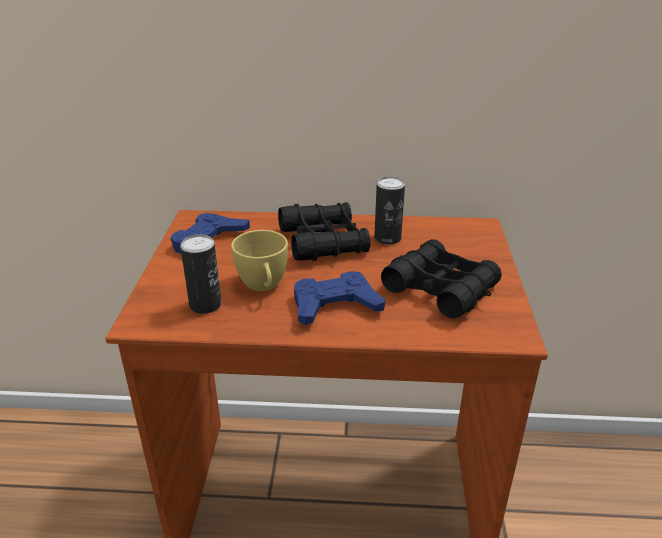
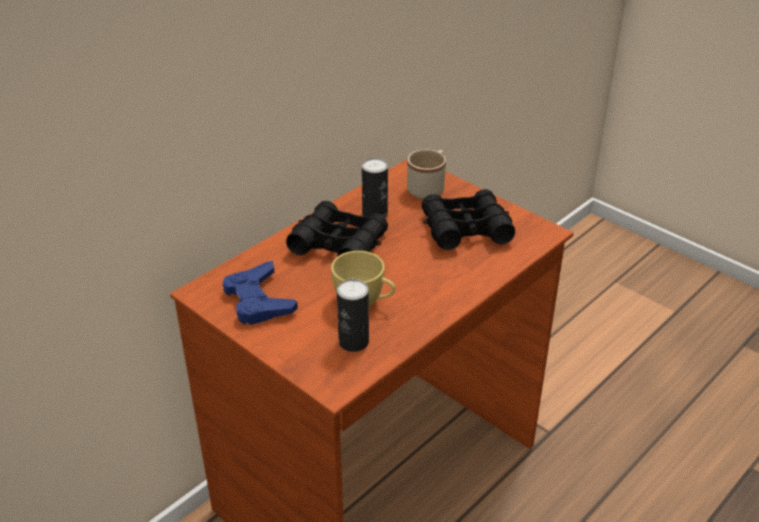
camera: 50 degrees left, 5 degrees up
blue game controller [294,271,386,325] -> none
none -> beige mug [407,149,446,199]

